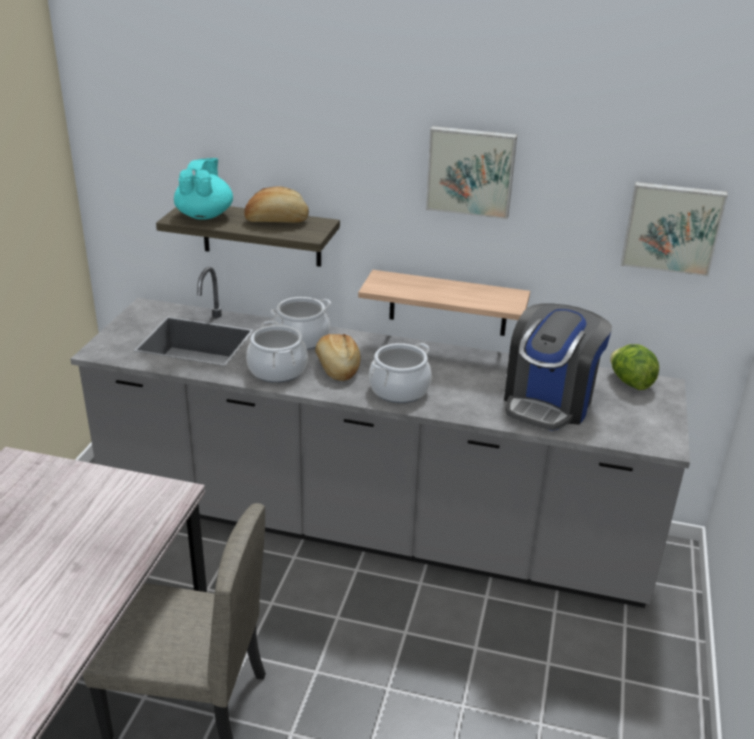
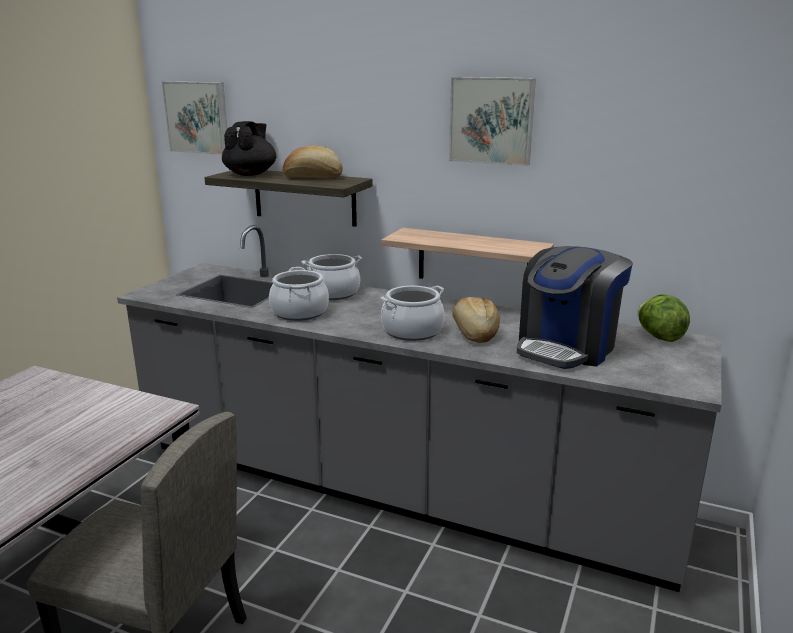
camera: 10 degrees right, 10 degrees down
turquoise teapot [174,158,233,220] -> black teapot [222,121,276,176]
bread [315,334,360,381] -> bread moved to [452,297,500,343]
picture [621,182,728,277] -> picture moved to [162,81,227,155]

